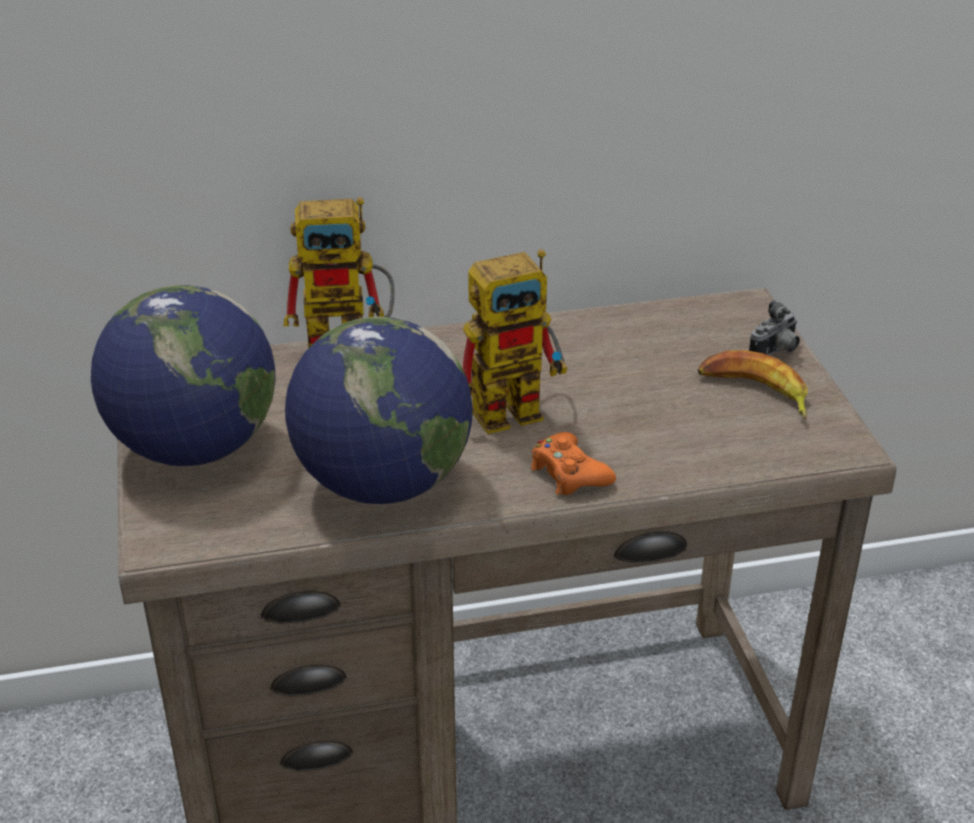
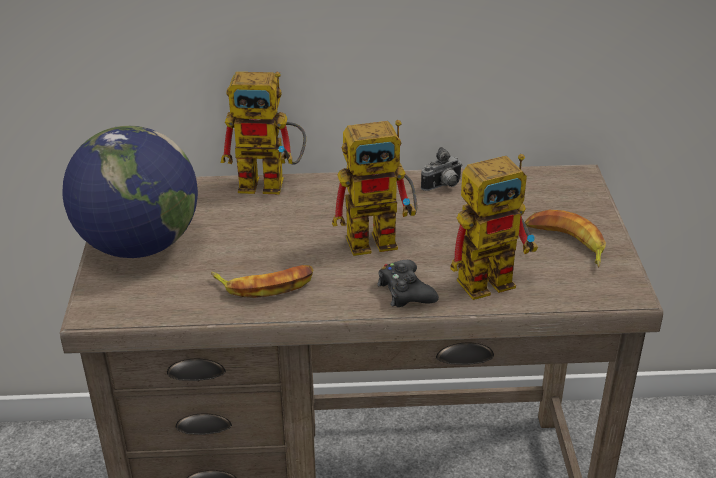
camera: 10 degrees right, 0 degrees up
globe [285,317,473,504] -> banana [211,265,313,298]
orange game controller [531,432,616,495] -> black game controller [377,260,439,307]
camera [749,300,800,355] -> camera moved to [421,147,463,191]
none -> toy robot [450,154,538,300]

